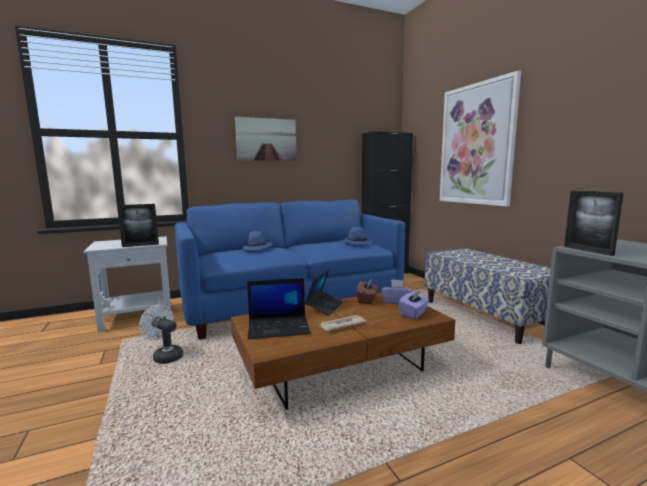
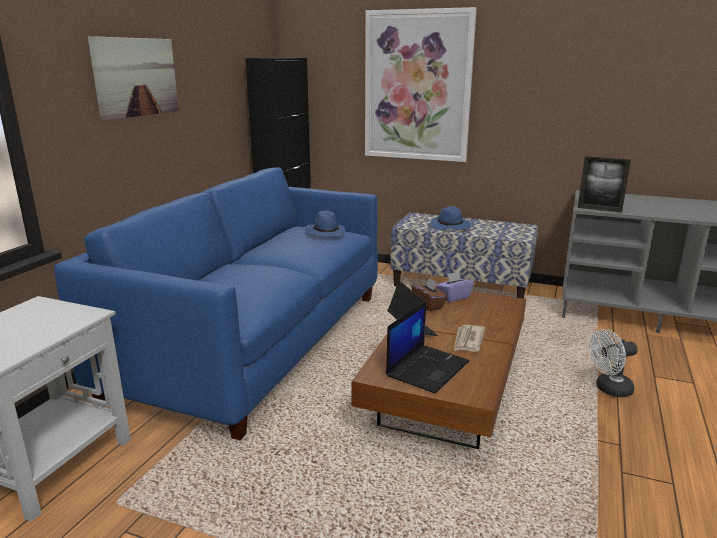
camera: 45 degrees left, 10 degrees up
picture frame [117,204,159,247] -> none
white fan [139,304,183,364] -> white fan moved to [589,329,638,397]
blue hat [240,231,273,250] -> blue hat moved to [430,206,471,230]
purple tissue box [399,290,429,319] -> none

